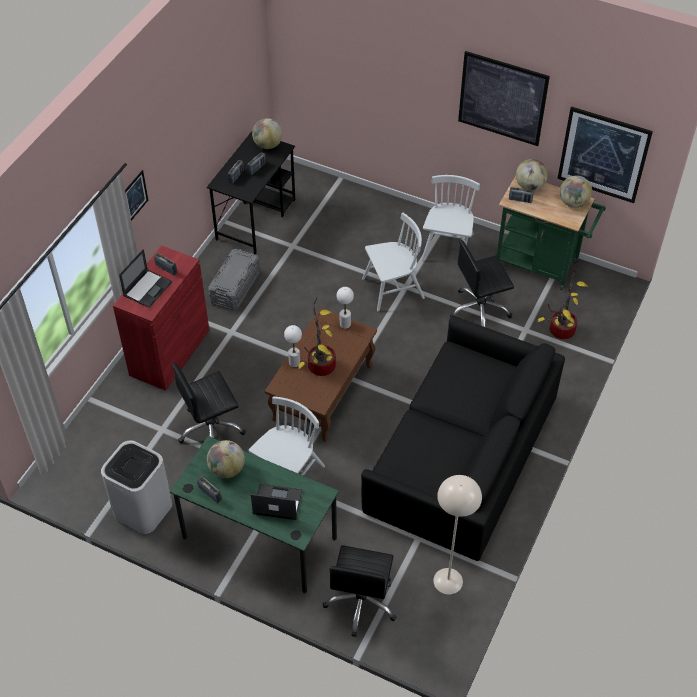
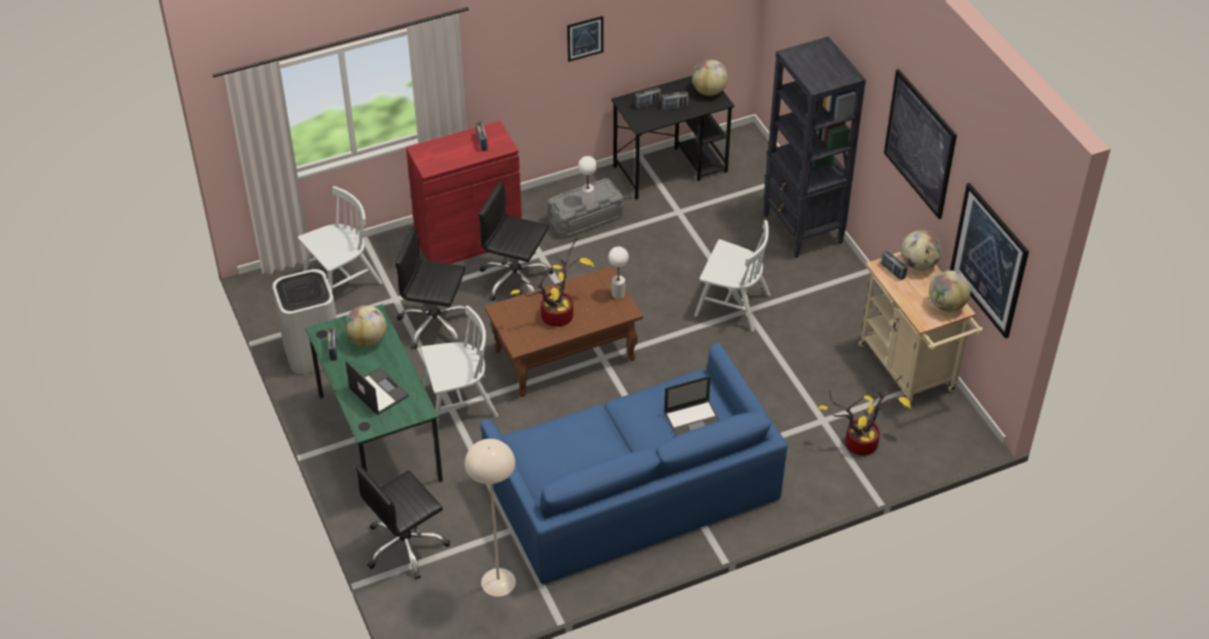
camera: 40 degrees right, 5 degrees down
laptop [119,249,172,308] -> laptop moved to [664,376,720,436]
picture [125,170,148,221] -> picture moved to [567,16,603,62]
white table lamp [284,325,302,367] -> white table lamp moved to [578,156,597,206]
black sofa [361,316,565,561] -> blue sofa [481,343,788,584]
white chair [421,175,480,261] -> white chair moved to [298,186,383,293]
black office chair [450,240,514,327] -> black office chair moved to [478,180,554,301]
green cart [497,176,606,290] -> beige cart [858,252,983,408]
none -> black bookcase [763,36,866,258]

